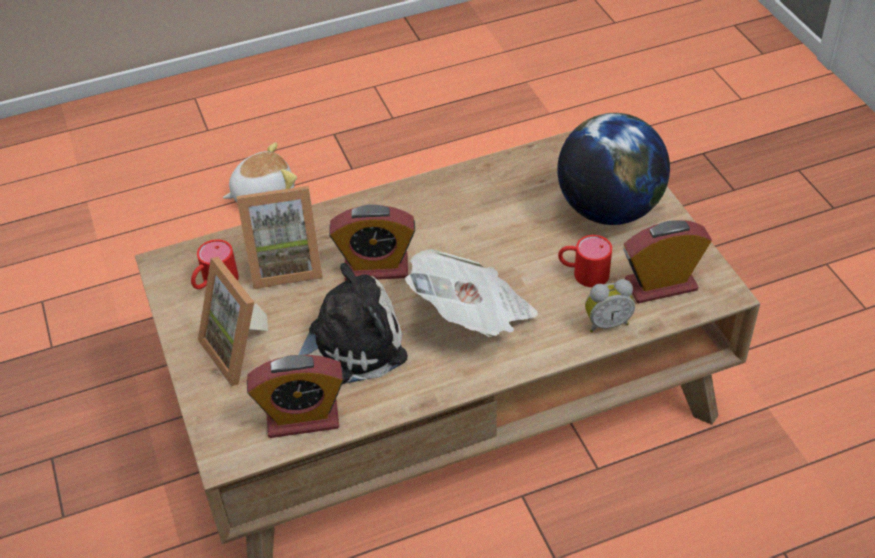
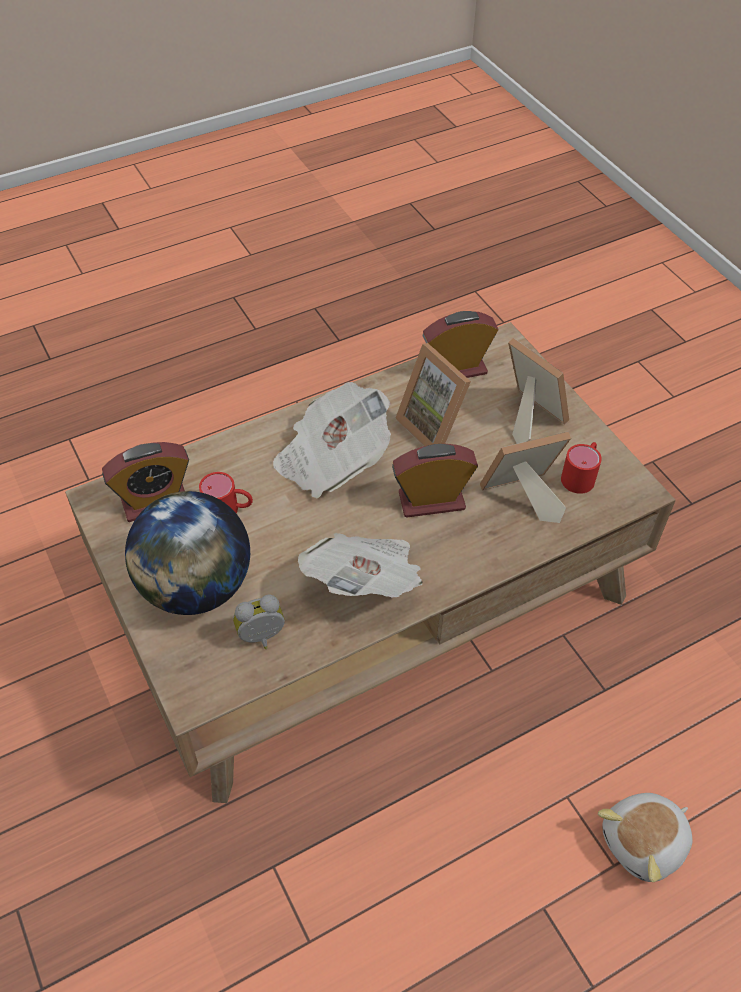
camera: 170 degrees right, 5 degrees up
plush toy [298,263,408,384] -> picture frame [396,343,471,446]
alarm clock [585,279,635,333] -> alarm clock moved to [233,595,285,649]
none -> newspaper [298,533,422,598]

